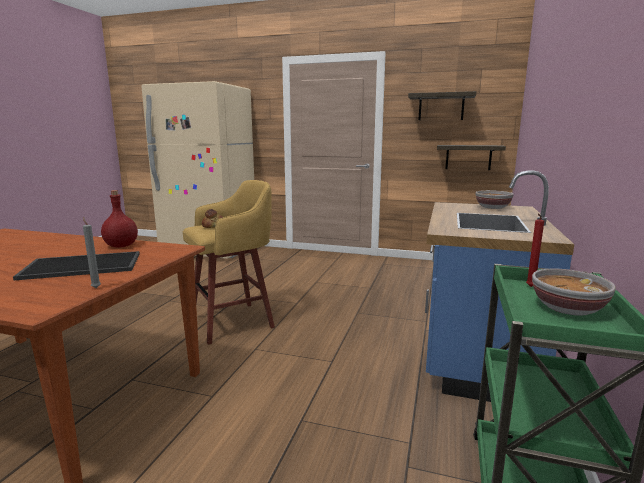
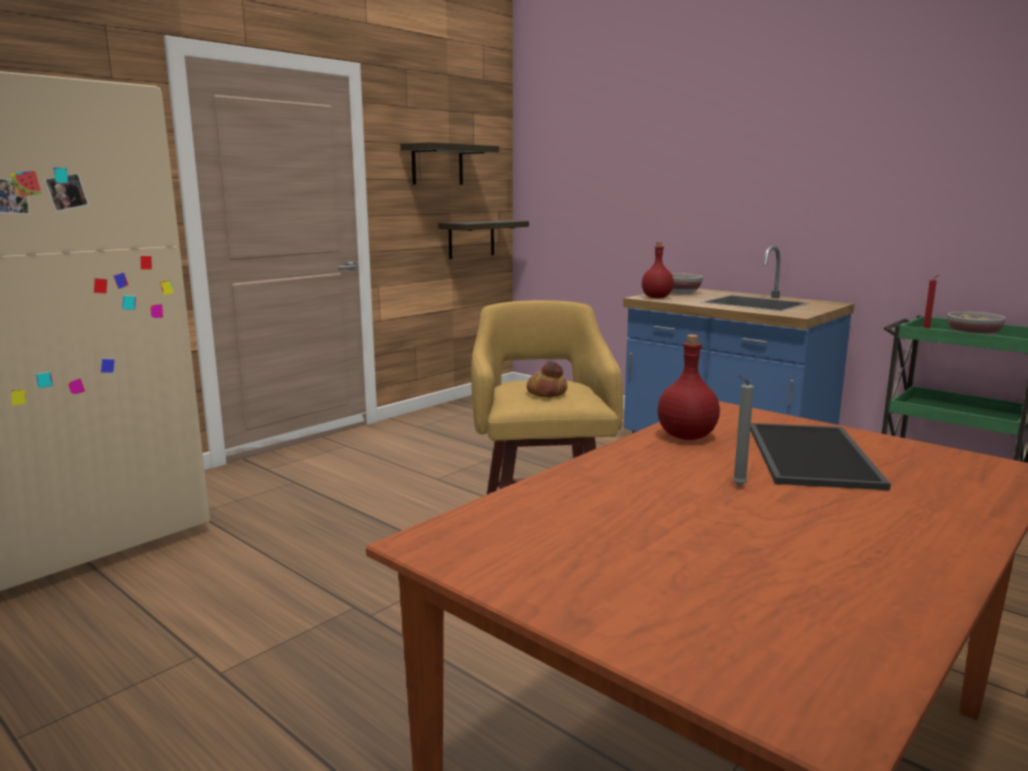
camera: 65 degrees left, 0 degrees up
grey candle [83,217,101,288] -> grey candle moved to [732,375,754,486]
none -> red bottle [642,242,674,298]

